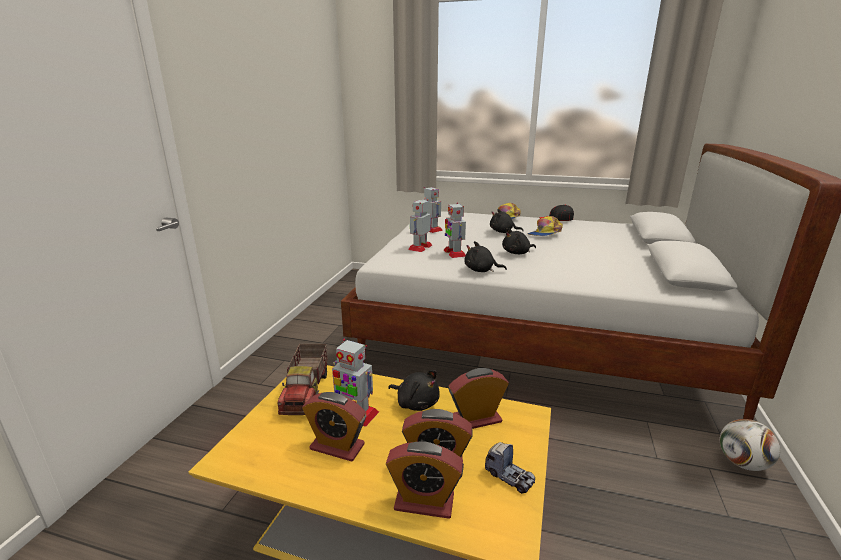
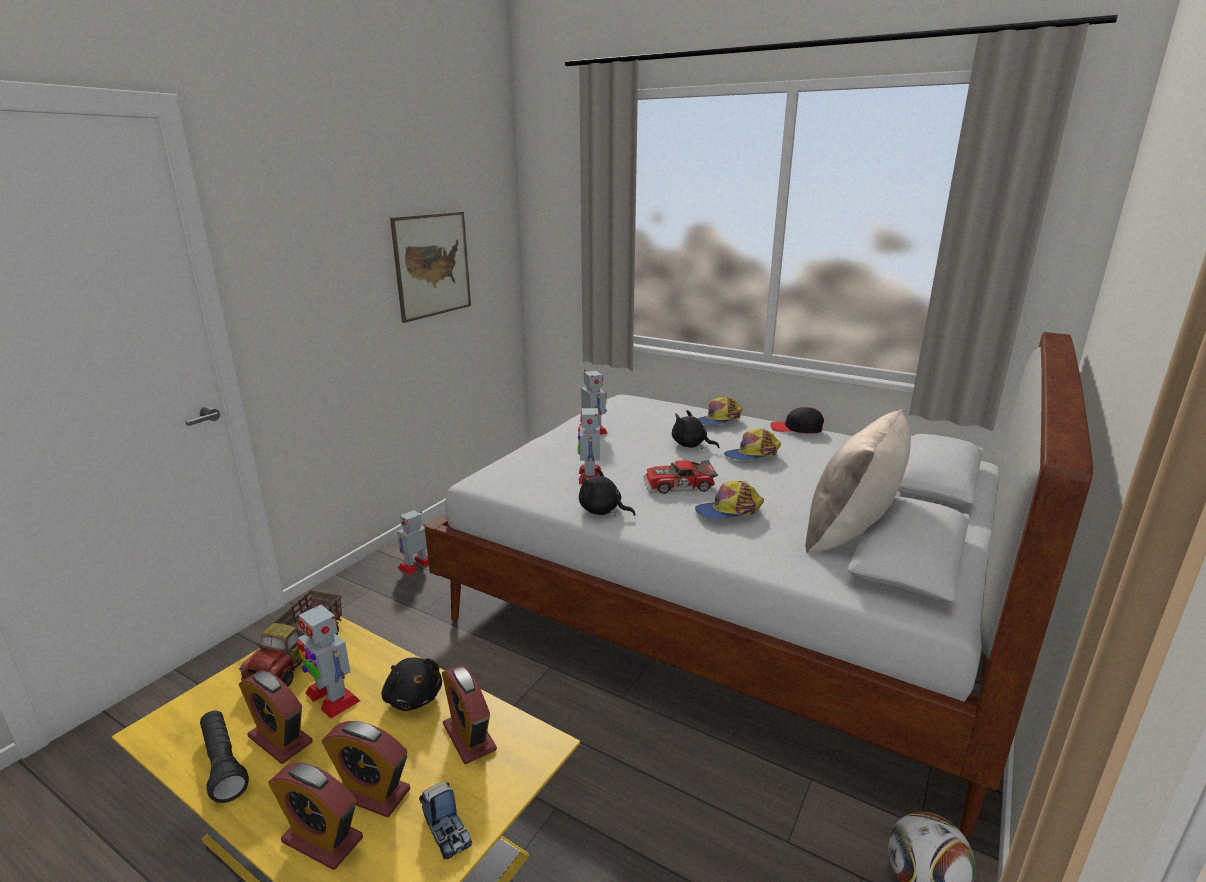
camera: 15 degrees right, 0 degrees up
toy robot [408,199,432,252] -> toy robot moved to [397,510,429,575]
alarm clock [449,368,509,429] -> alarm clock turned 120 degrees counterclockwise [442,665,497,764]
black plush toy [502,228,536,254] -> toy car [643,460,718,494]
none -> black flashlight [200,710,249,803]
none -> picture [390,212,471,323]
none -> cap [695,481,764,520]
none -> beige pillow [805,409,911,553]

